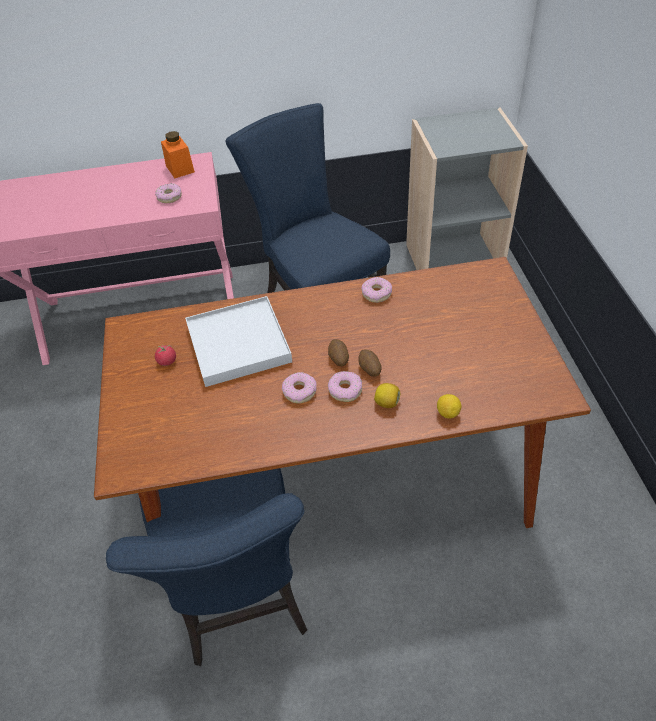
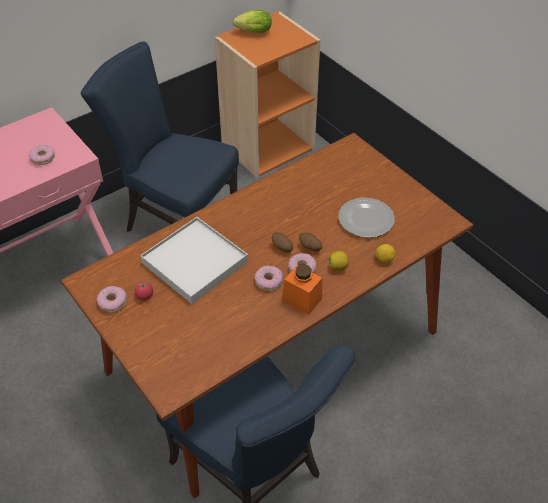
camera: 30 degrees left, 0 degrees up
orange jar [161,131,195,178] -> orange jar moved to [282,264,322,315]
donut [361,277,392,303] -> donut moved to [97,286,127,313]
grey bookcase [406,107,528,270] -> orange bookcase [215,11,320,178]
none -> lettuce [233,10,271,33]
none -> plate [338,197,395,238]

